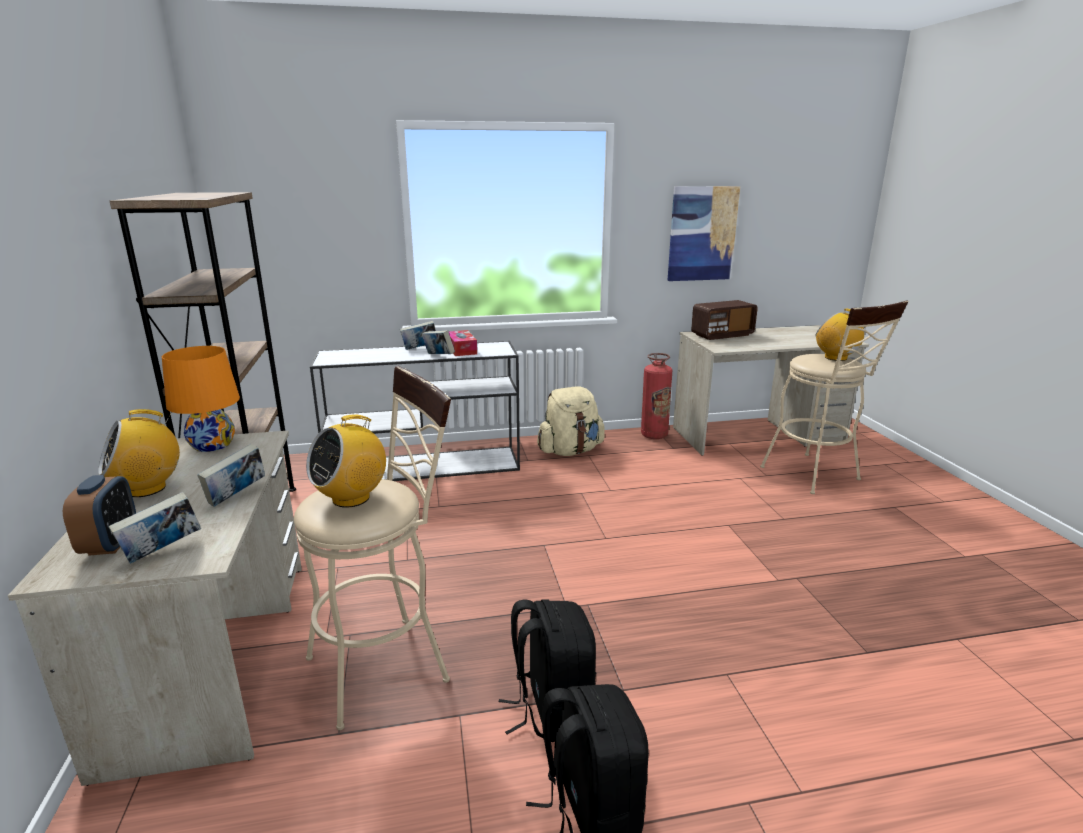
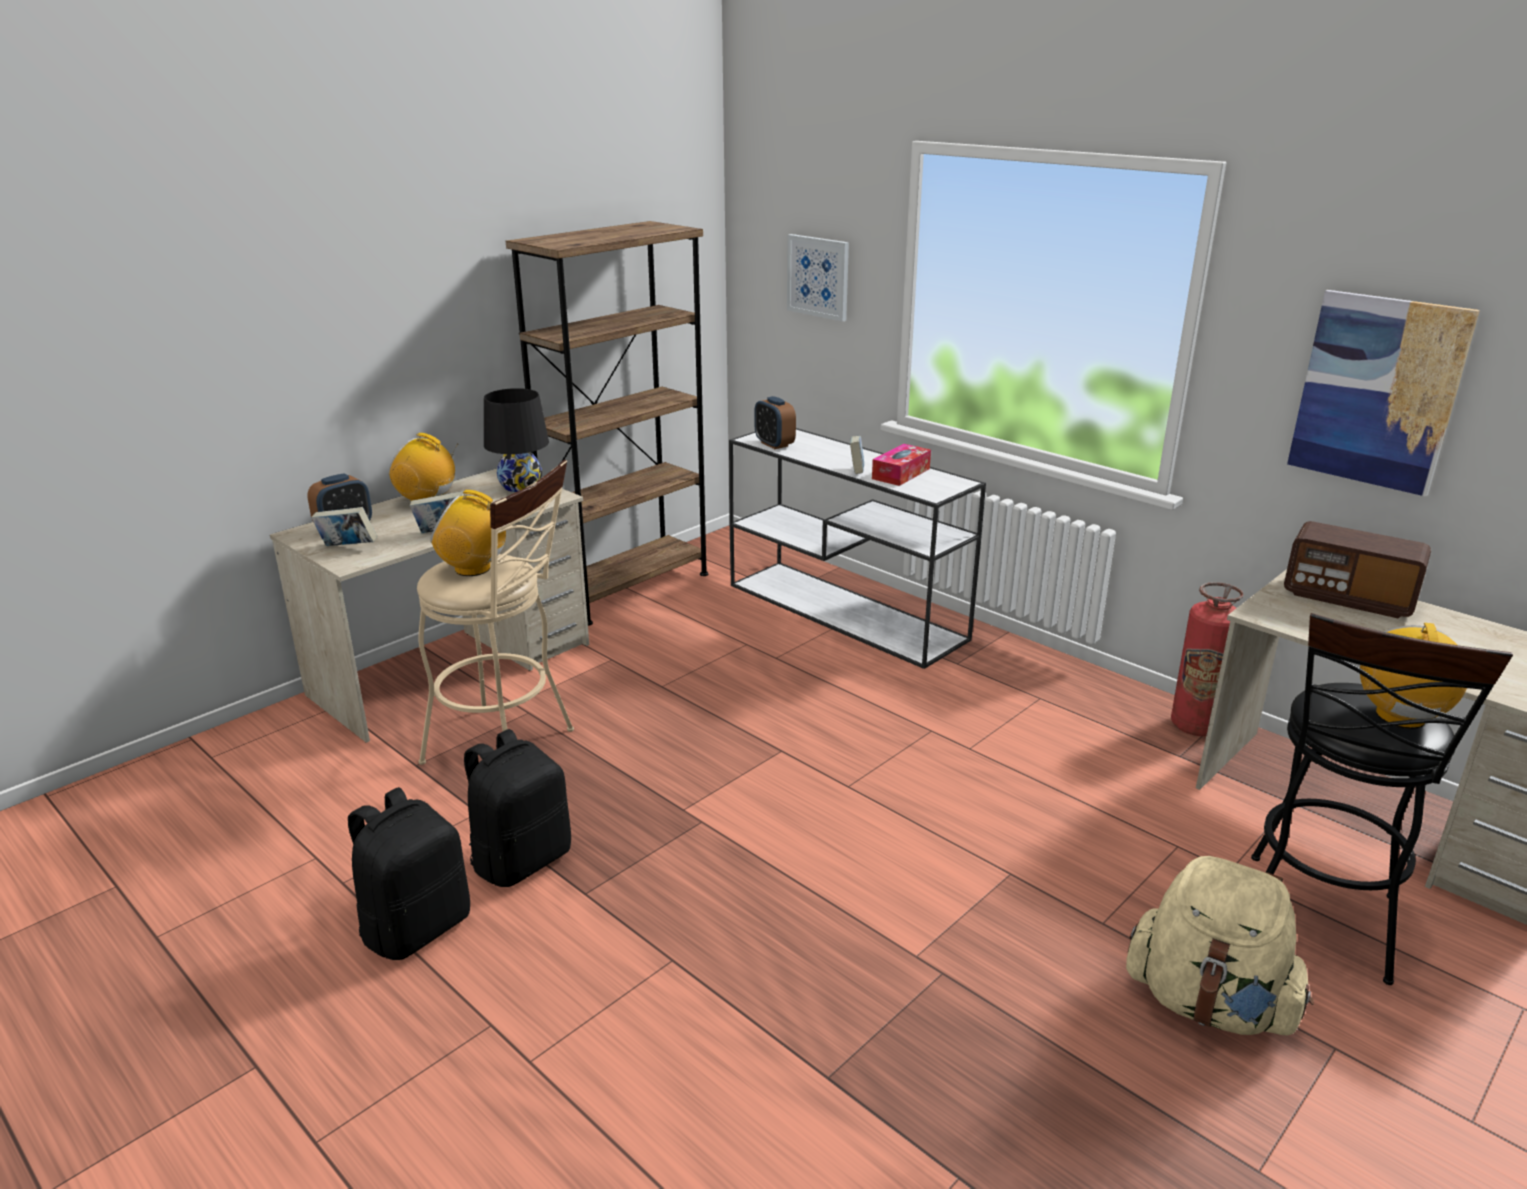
camera: 55 degrees right, 5 degrees up
orange table lamp [162,346,240,452] -> black table lamp [484,388,549,492]
book [400,321,436,350] -> none
beige backpack [537,386,605,456] -> beige backpack moved to [1126,856,1314,1035]
beige stool [760,301,909,494] -> black stool [1251,613,1513,985]
none -> alarm clock [754,396,796,449]
none -> picture [787,234,849,322]

